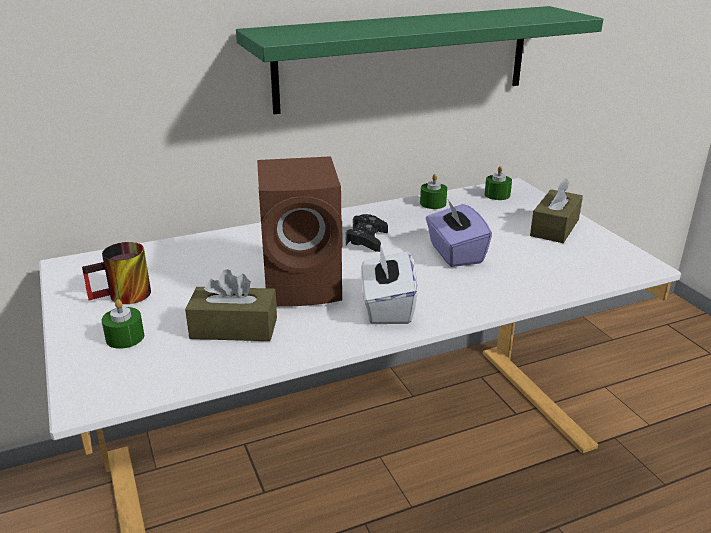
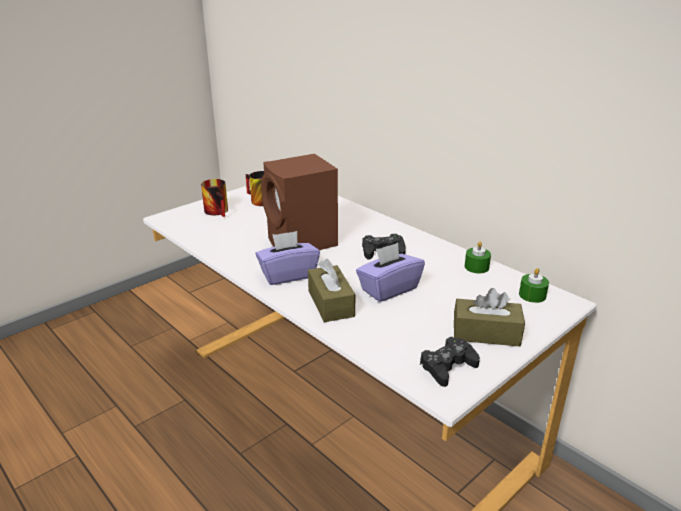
camera: 70 degrees right, 0 degrees up
green candle [102,299,144,349] -> mug [201,179,228,217]
brown tissue box [185,269,277,341] -> brown tissue box moved to [308,259,355,322]
green shelf [236,6,603,114] -> none
white tissue box [361,244,417,324] -> purple tissue box [256,231,320,285]
none -> black game controller [420,337,480,387]

